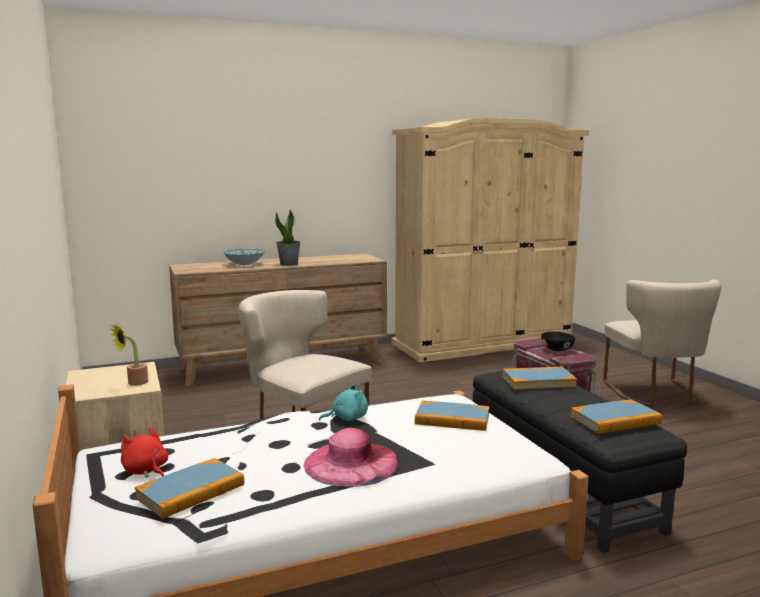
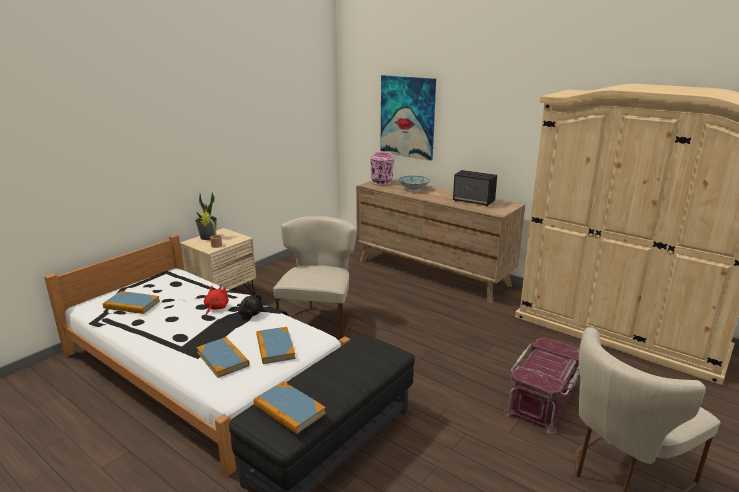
camera: 60 degrees right, 10 degrees up
red plush toy [121,427,168,478] -> red plush toy moved to [204,286,229,316]
potted plant [275,209,301,265] -> potted plant moved to [195,192,217,240]
pink hat [303,428,398,487] -> none
turquoise plush toy [319,384,368,421] -> black plush toy [237,295,263,316]
book [502,367,577,390] -> book moved to [197,337,250,378]
black bowl [541,332,576,351] -> none
none -> pink vase [370,151,394,185]
none -> picture [380,75,436,161]
none -> speaker [453,170,497,206]

